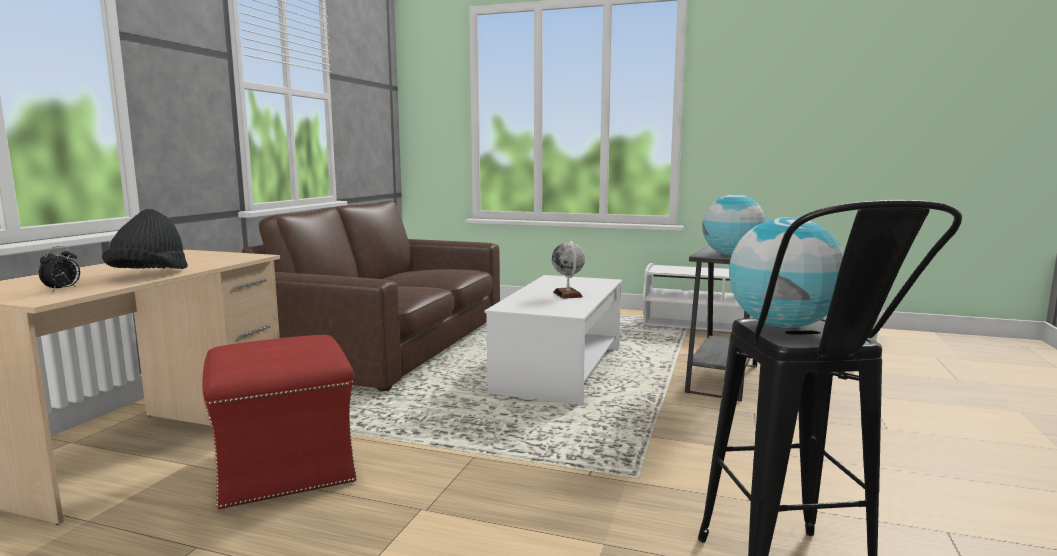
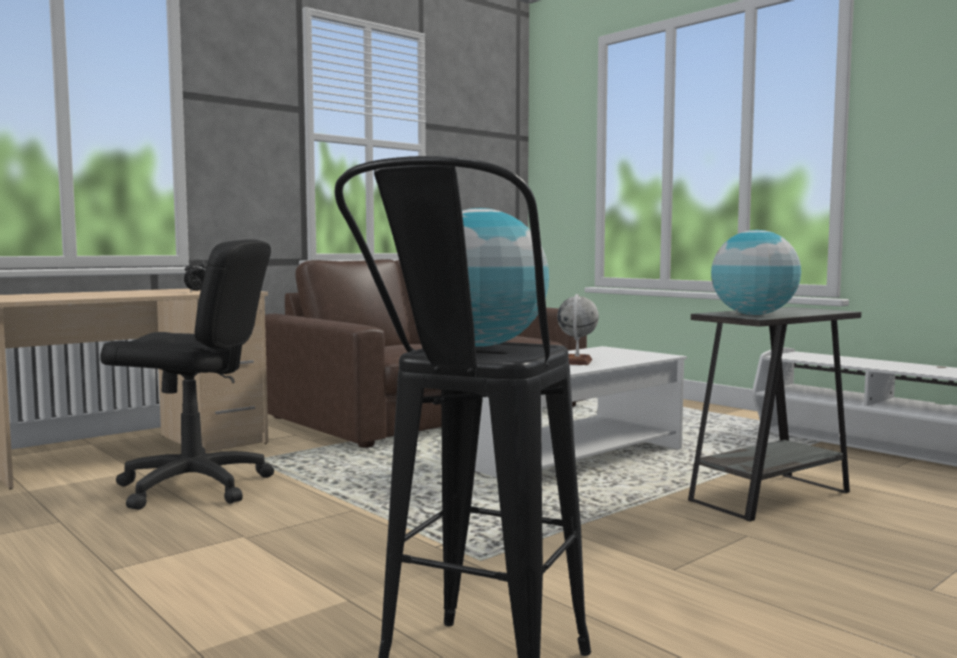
camera: 30 degrees right, 5 degrees down
alarm clock [39,246,80,291] -> alarm clock moved to [184,259,207,291]
black hat [102,209,188,269] -> none
red ottoman [202,335,357,510] -> black office chair [100,239,274,510]

